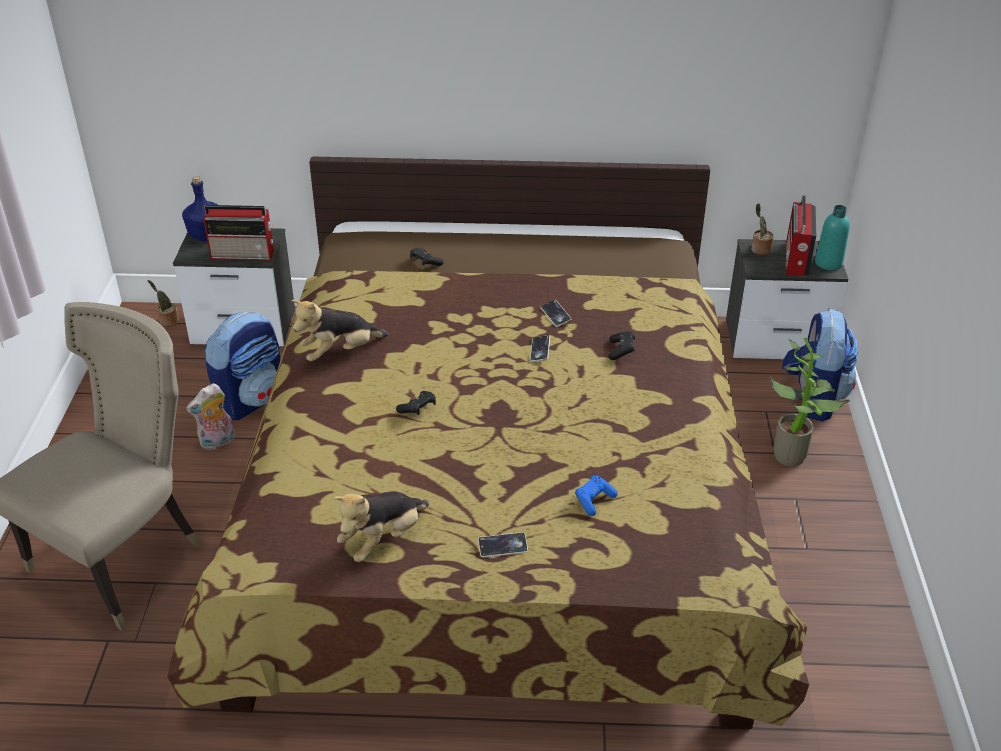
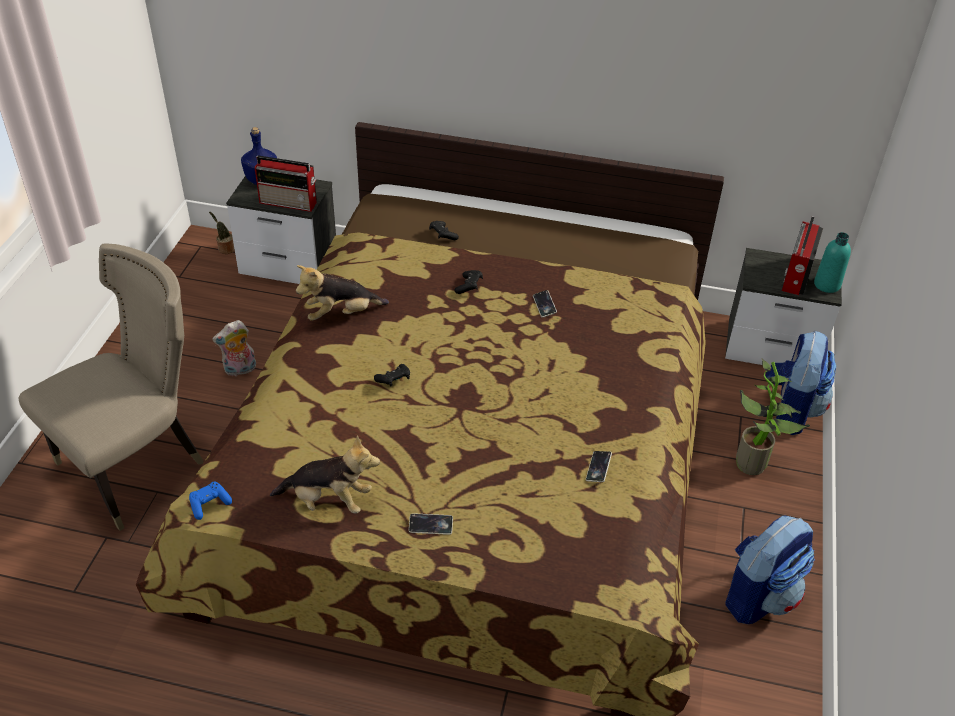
camera: 10 degrees right, 5 degrees up
backpack [204,312,280,420] -> backpack moved to [725,516,815,624]
plush toy [334,491,429,562] -> plush toy turned 135 degrees counterclockwise [270,436,380,513]
phone [530,335,550,362] -> phone moved to [586,451,612,482]
blue game controller [575,475,617,516] -> blue game controller moved to [189,482,232,520]
black game controller [608,331,635,360] -> black game controller moved to [455,270,483,294]
potted plant [751,203,774,255] -> none

